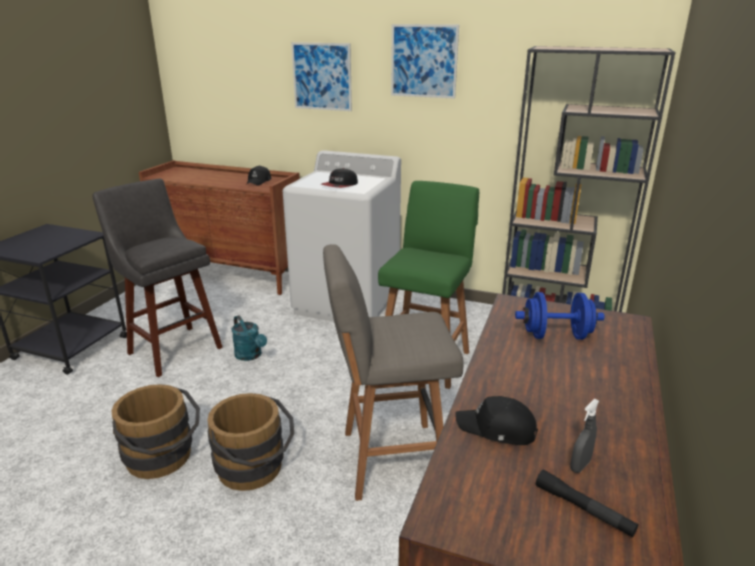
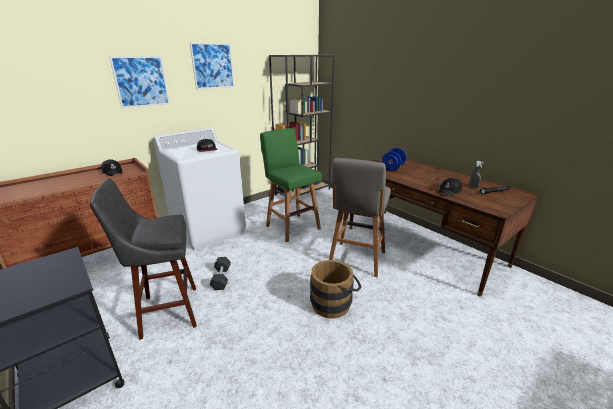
camera: 60 degrees left, 0 degrees up
brown bucket [111,384,200,479] -> none
turquoise watering can [232,315,267,361] -> black dumbbell [210,257,231,290]

